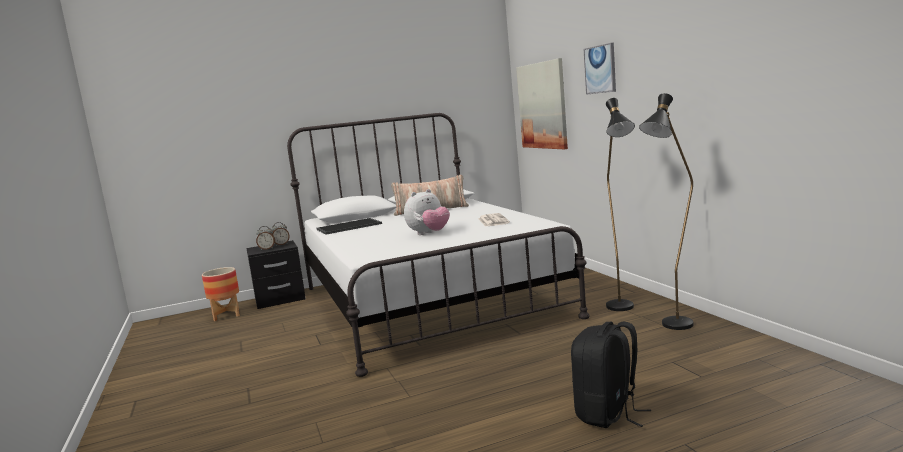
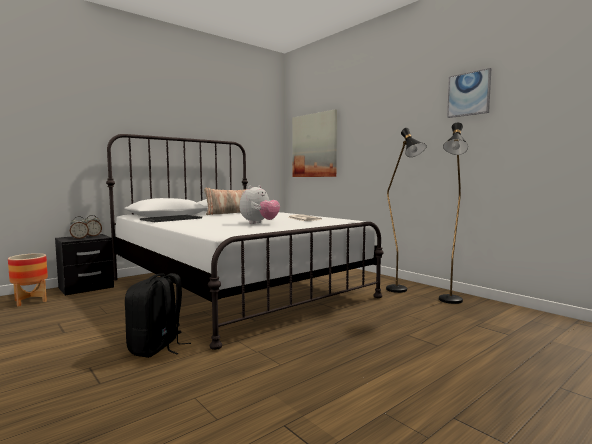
camera: 20 degrees left, 5 degrees down
black backpack [571,322,651,428] -> black backpack moved to [125,273,191,358]
picture [584,43,616,95] -> picture moved to [447,68,492,118]

